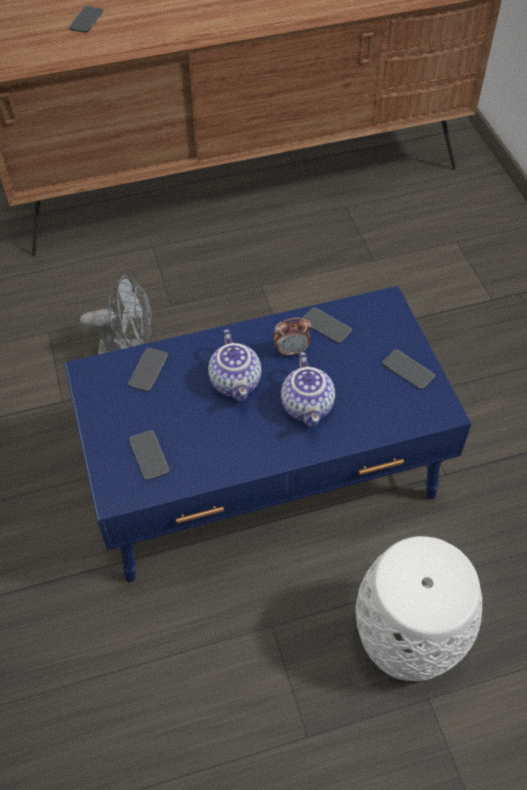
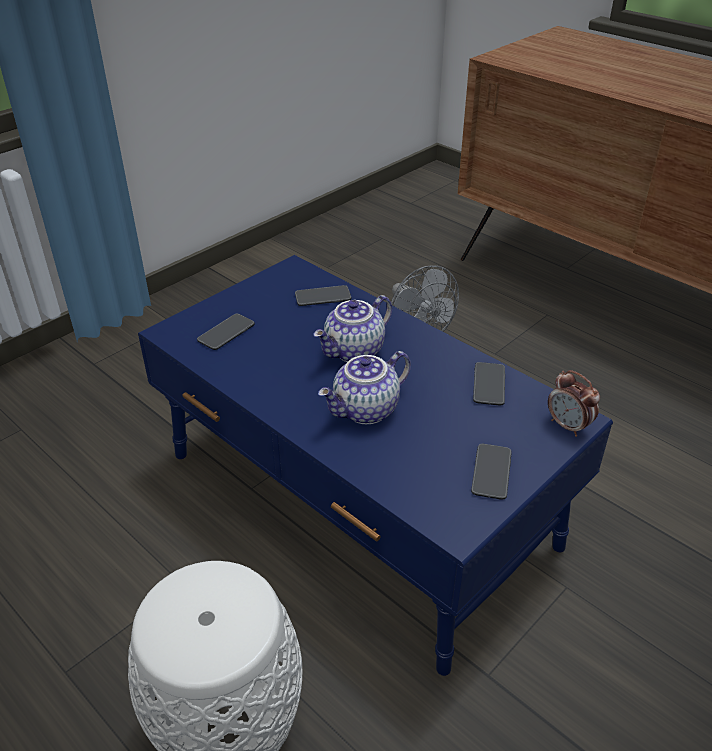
camera: 60 degrees right, 15 degrees down
phone [69,6,103,32] -> none
alarm clock [273,318,311,357] -> alarm clock moved to [548,370,600,437]

